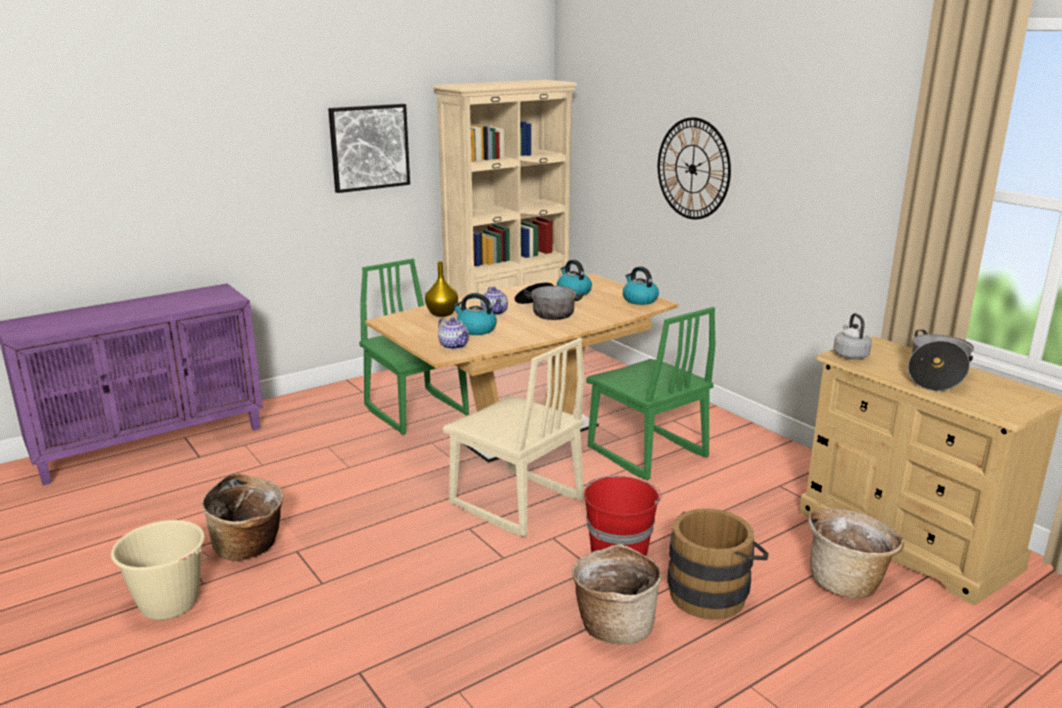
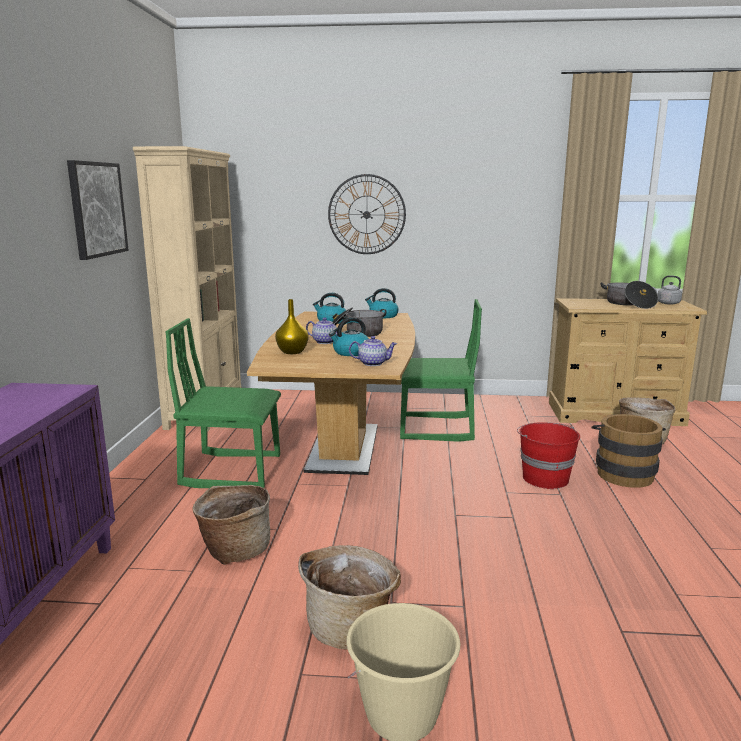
camera: 50 degrees left, 5 degrees down
beige chair [443,338,584,537] -> none
basket [572,544,661,645] -> basket moved to [193,485,270,565]
grey kettle [833,313,872,359] -> grey kettle moved to [652,276,682,305]

